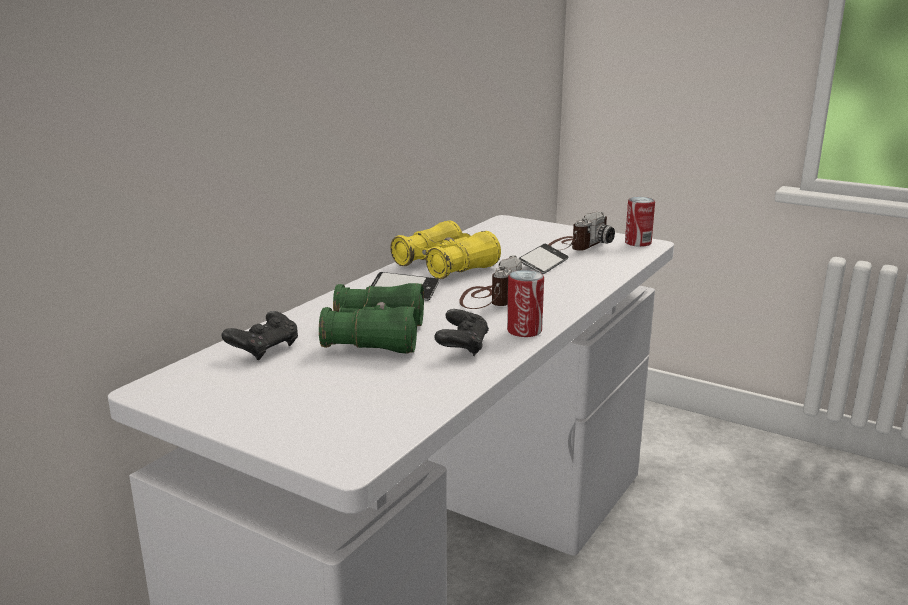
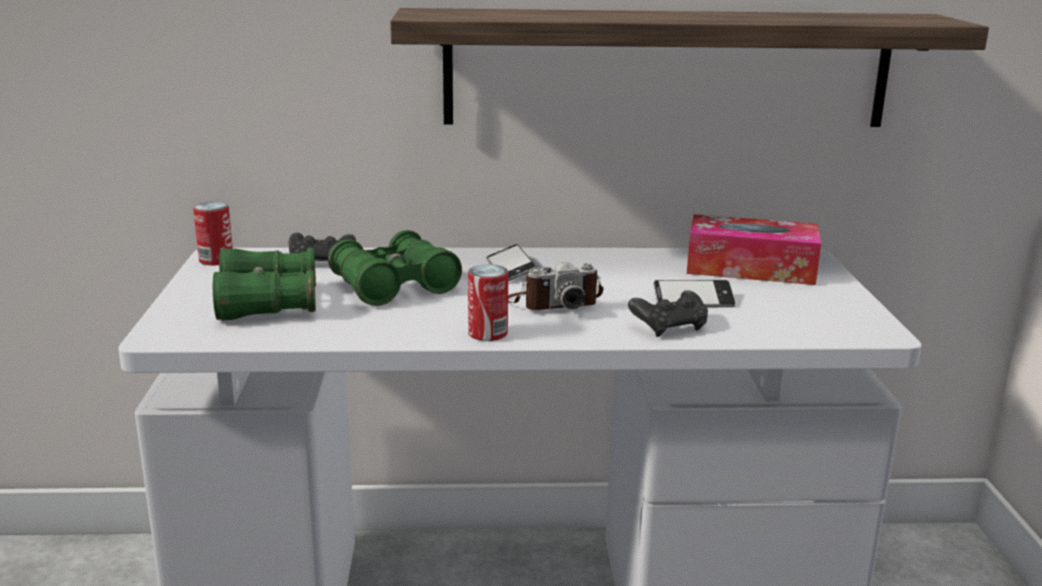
camera: 55 degrees right, 0 degrees up
yellow binoculars [391,221,501,279] -> none
black game controller [434,309,489,356] -> black game controller moved to [628,290,708,337]
camera [548,212,615,251] -> none
can [625,197,655,247] -> can moved to [193,202,233,266]
none -> green binoculars [213,248,316,321]
none -> shelf [390,8,989,127]
none -> tissue box [687,214,821,285]

